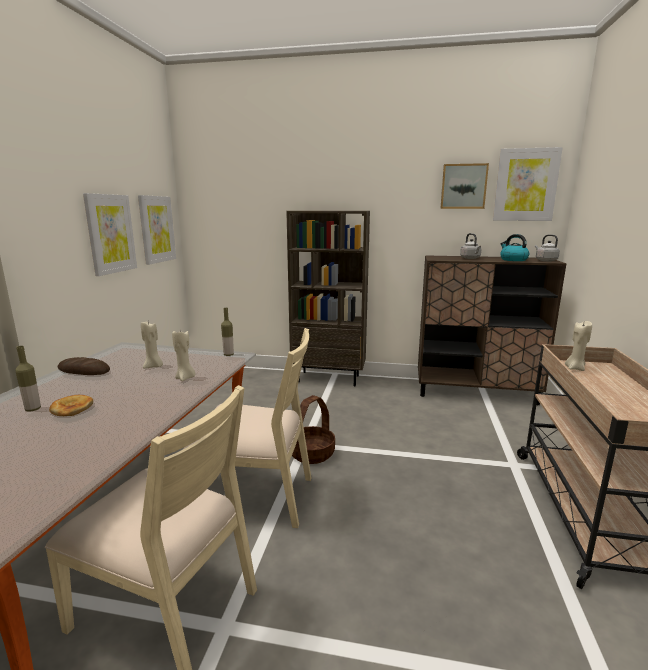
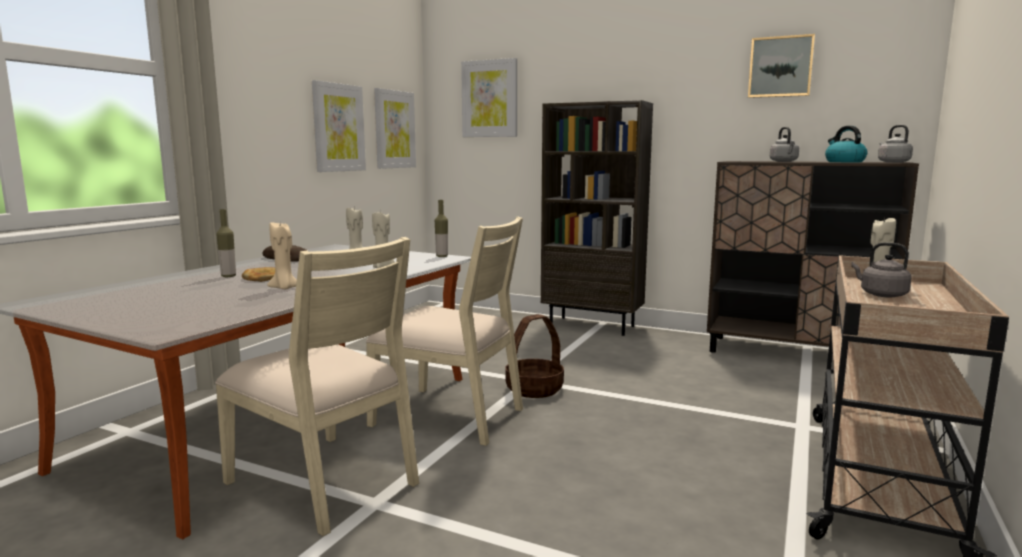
camera: 15 degrees right, 5 degrees down
picture [493,147,563,221] -> picture moved to [461,58,517,137]
none -> beige candle [267,222,297,289]
none -> grey kettle [851,242,911,298]

